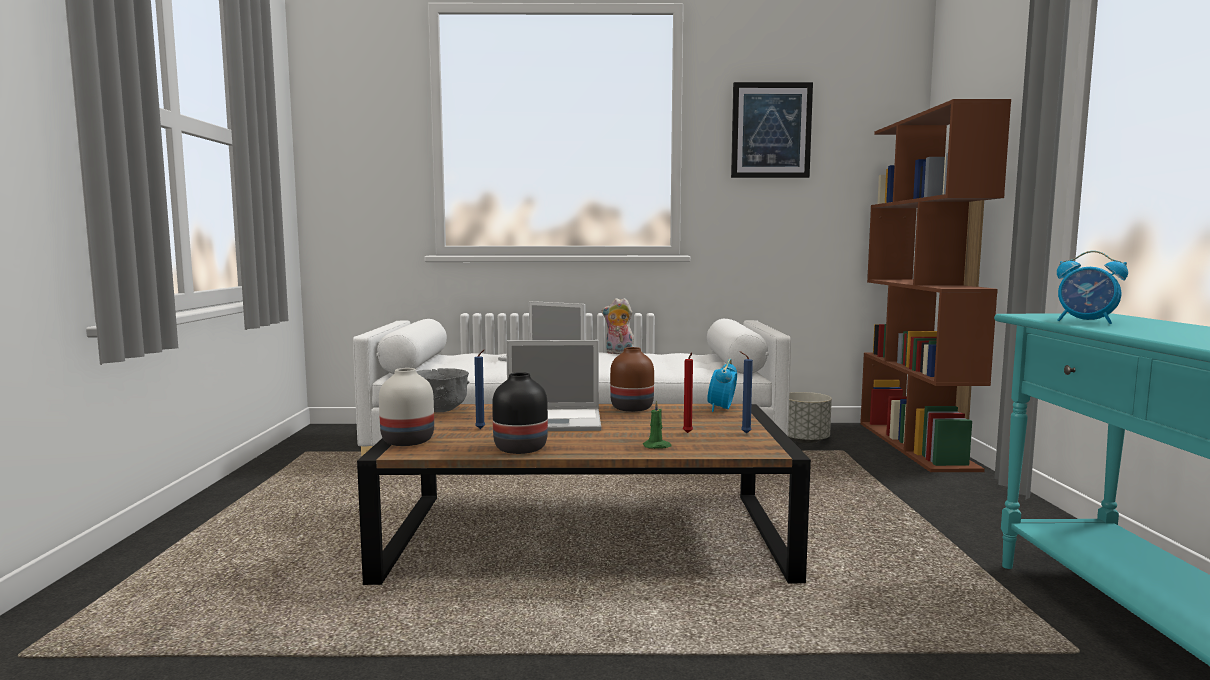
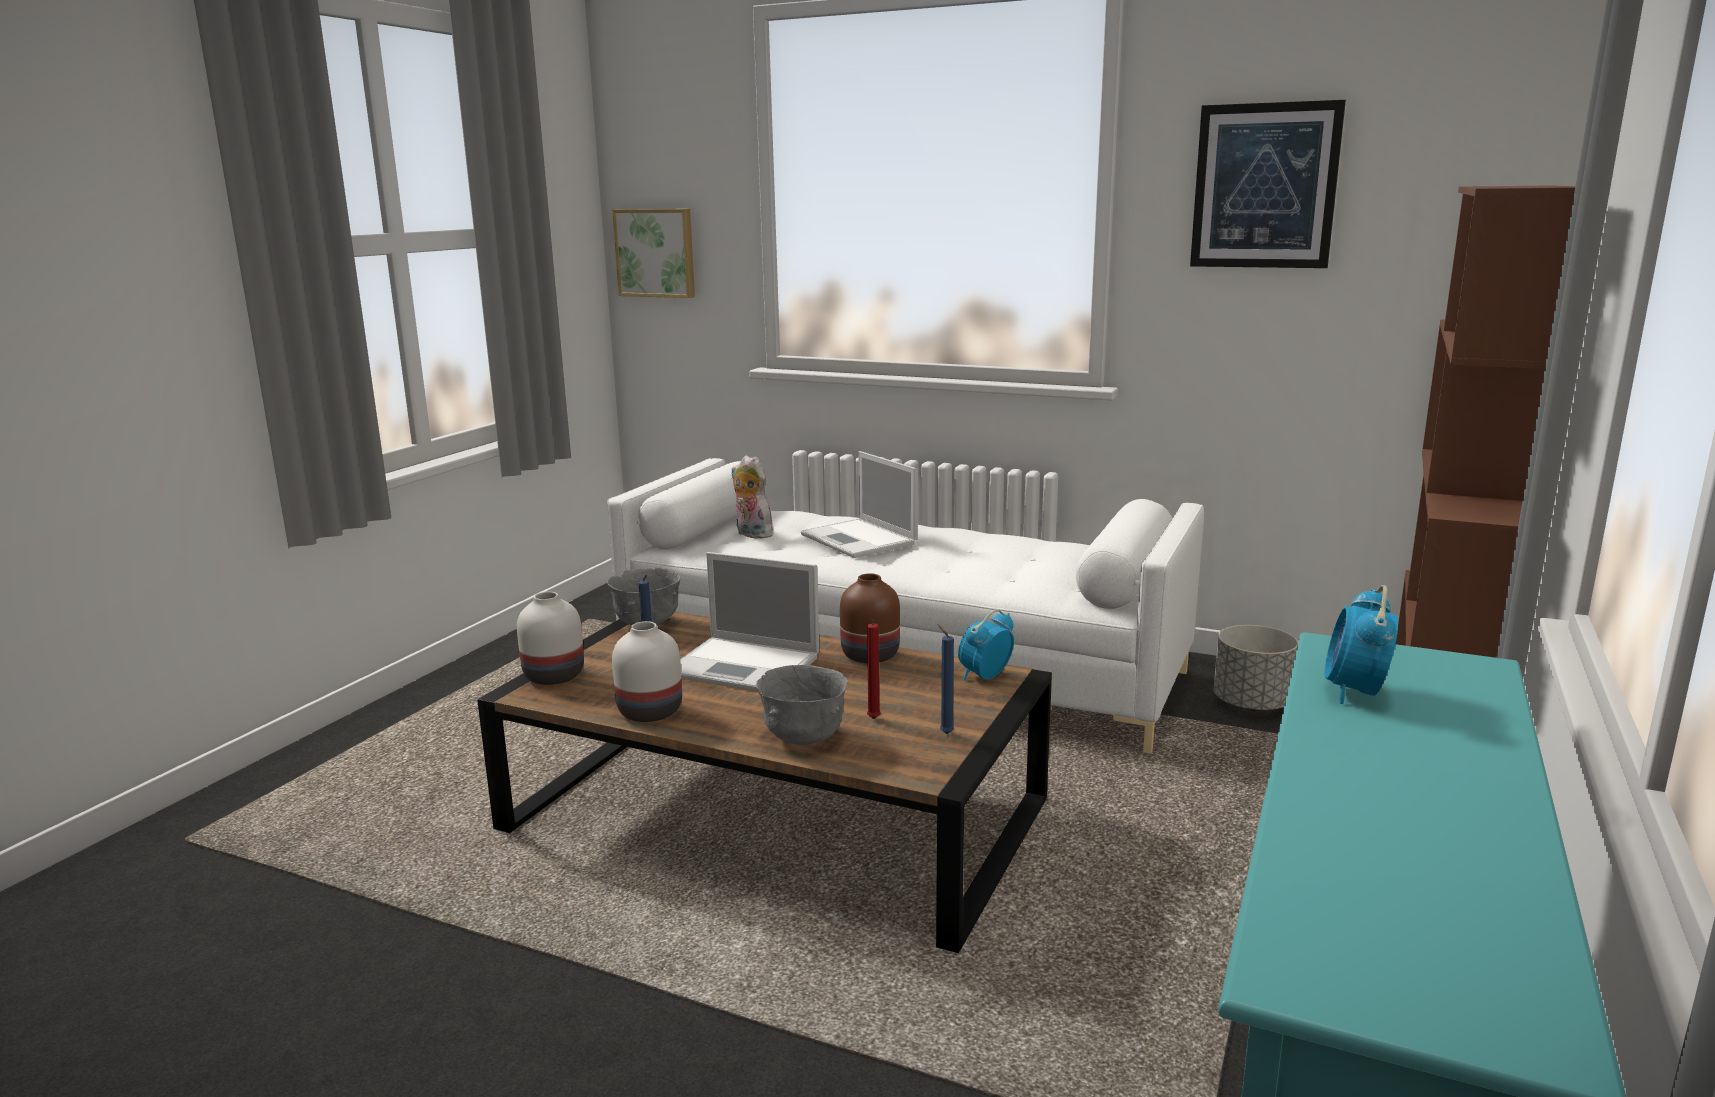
camera: 25 degrees right, 10 degrees up
black vase [492,372,548,454] -> white vase [612,621,682,722]
plush toy [602,298,634,354] -> plush toy moved to [731,455,776,539]
green candle [643,400,672,449] -> grey bowl [756,665,848,745]
alarm clock [1057,251,1128,324] -> alarm clock turned 45 degrees clockwise [1324,585,1398,704]
none -> picture [612,209,695,298]

